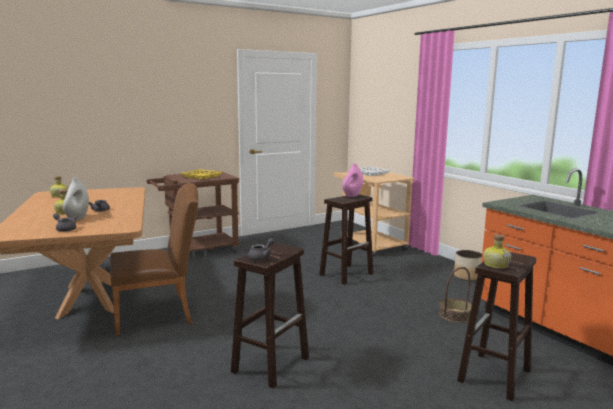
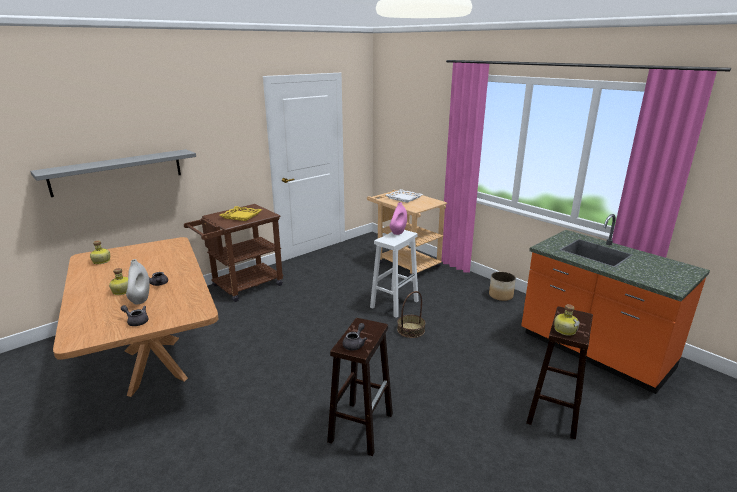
camera: 10 degrees left, 10 degrees up
brown chair [110,183,198,336] -> none
brown stool [319,194,373,285] -> white stool [370,230,419,318]
basket [439,267,472,323] -> basket moved to [397,291,425,338]
none -> grey shelf [30,149,196,197]

